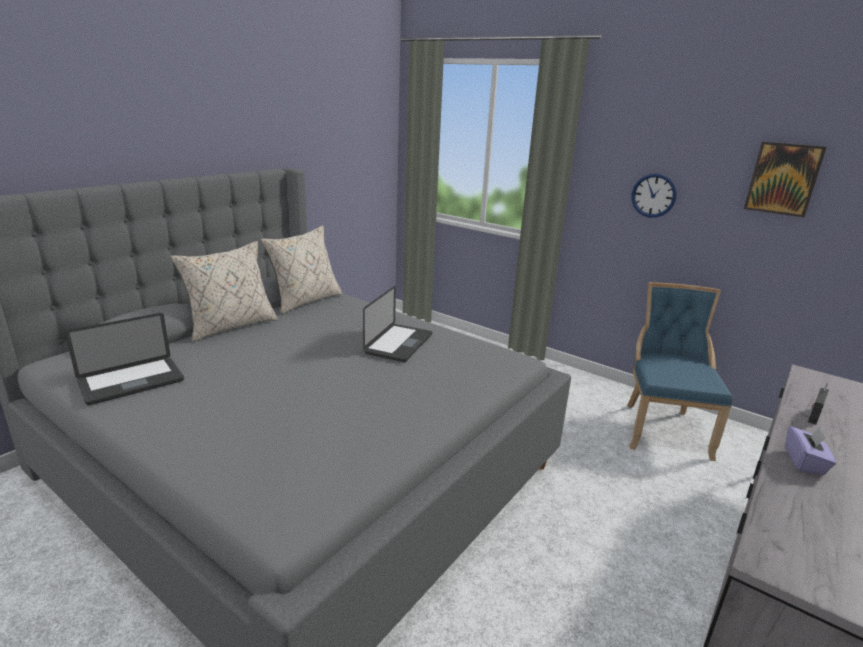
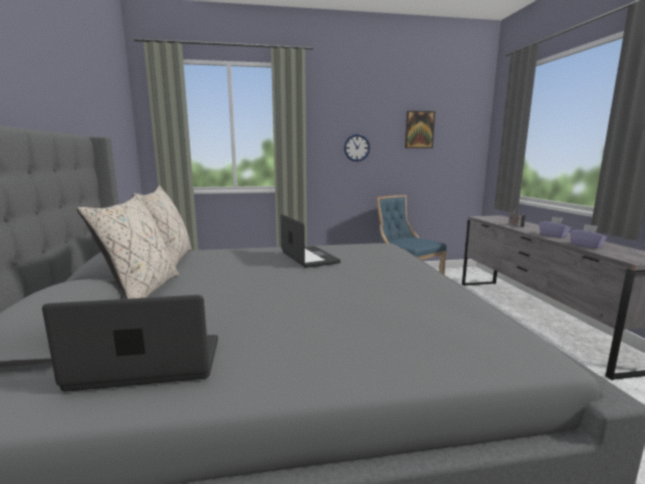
camera: 45 degrees left, 10 degrees down
laptop [65,313,184,405] -> laptop turned 105 degrees counterclockwise [42,295,218,392]
none -> purple tissue box [570,224,607,249]

